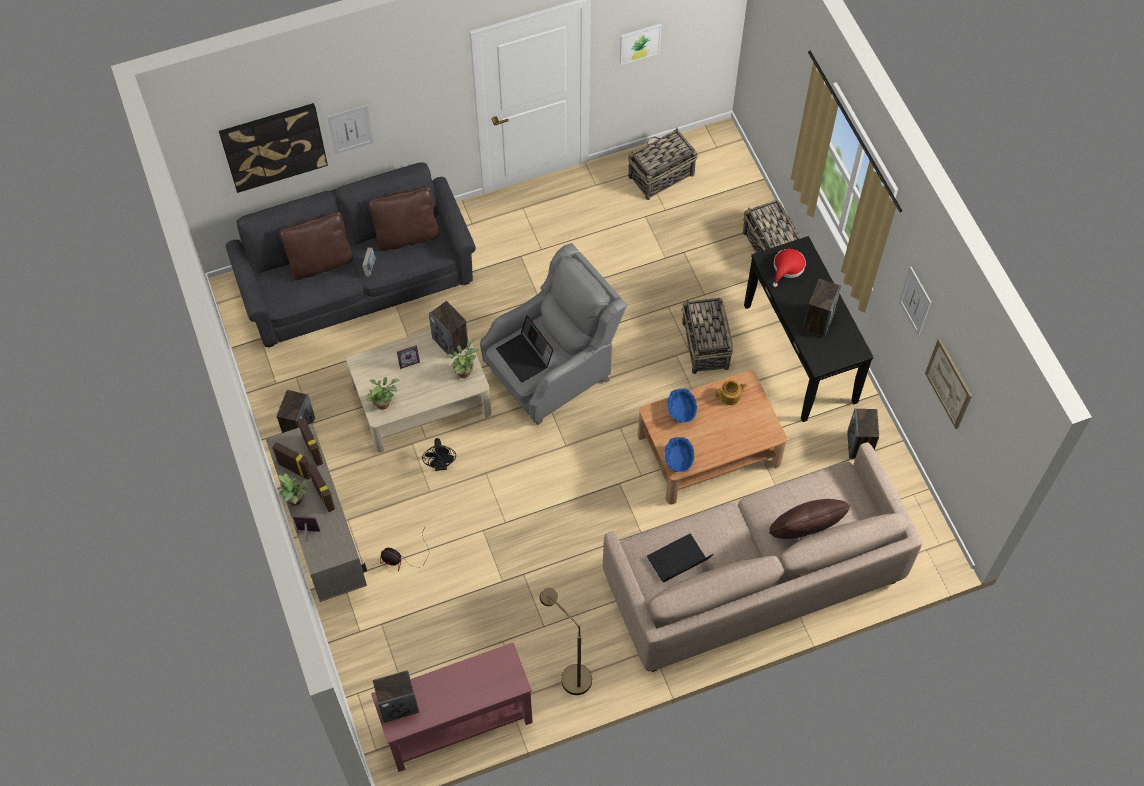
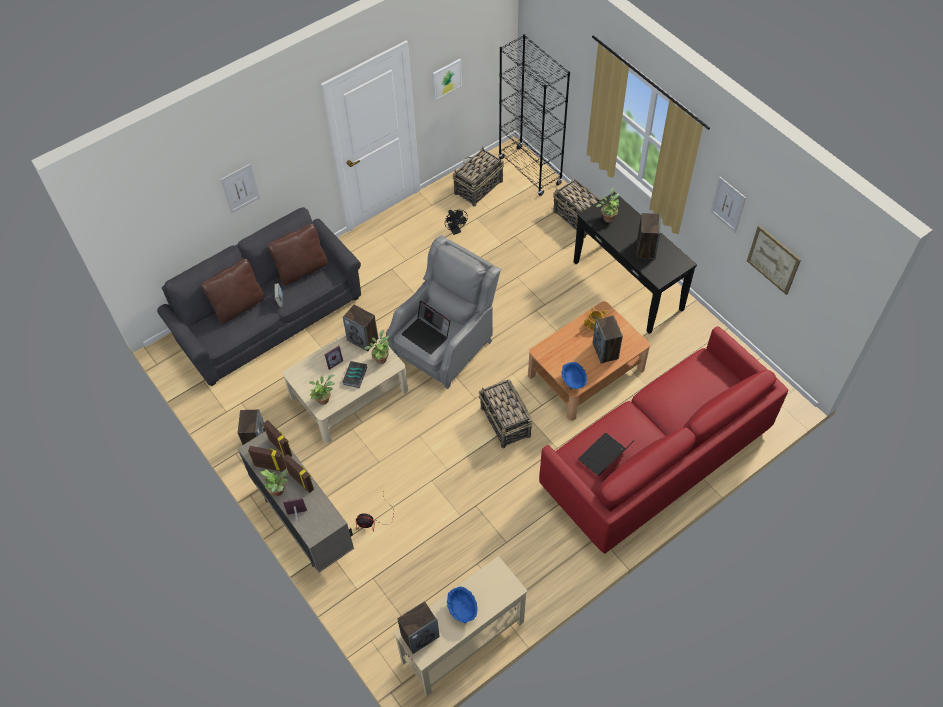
camera: 15 degrees left, 5 degrees down
picture [219,103,328,193] -> none
red console table [371,643,533,772] -> beige console table [393,556,528,696]
black fan [422,438,456,471] -> black fan moved to [445,210,468,235]
brown floor lamp [539,588,592,695] -> none
beige sofa [603,442,922,672] -> red sofa [539,327,788,553]
blue bowl [667,389,697,423] -> blue bowl moved to [447,586,478,623]
basket [682,298,733,374] -> basket moved to [479,379,533,448]
brown pillow [769,499,850,539] -> none
red hat [773,249,806,287] -> potted plant [596,188,620,223]
speaker [847,408,879,459] -> speaker moved to [593,316,623,364]
none -> book [343,361,367,388]
none -> black bookcase [498,34,570,196]

